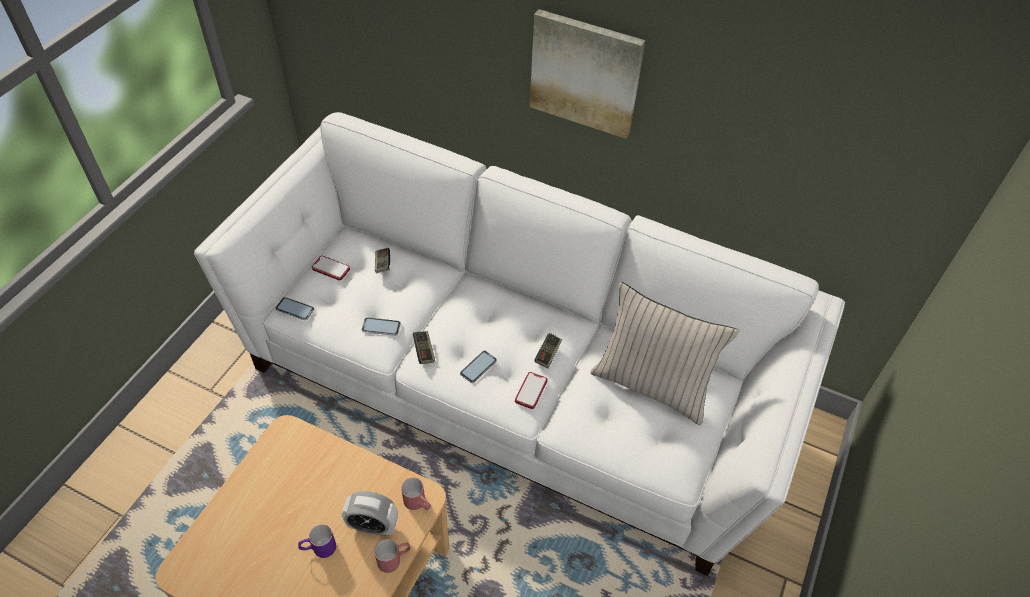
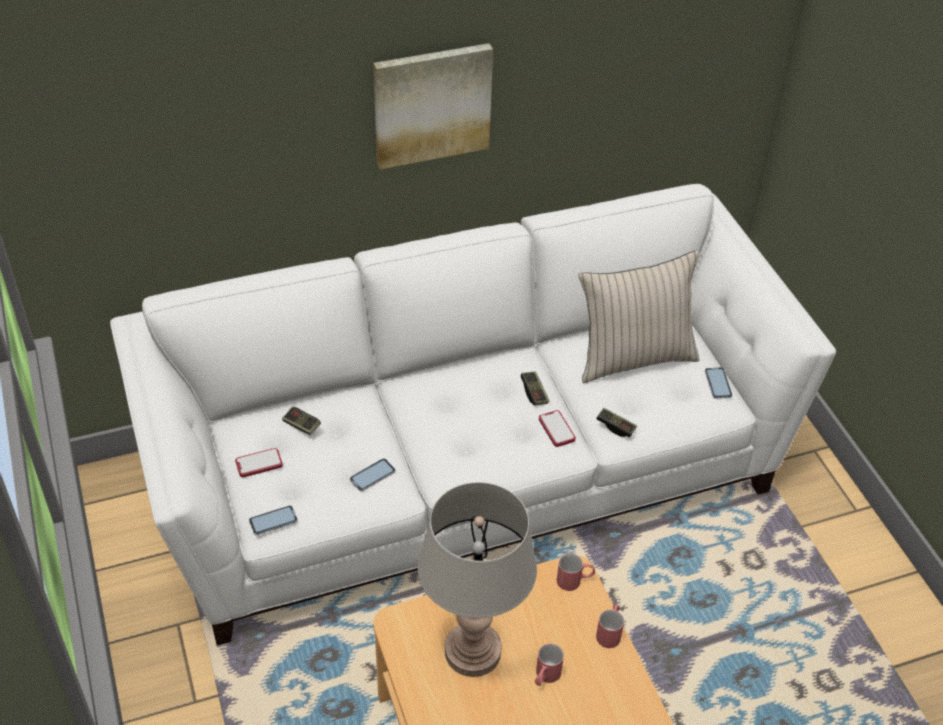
camera: 45 degrees left, 5 degrees down
purple mug [298,524,336,558] -> red mug [535,643,564,686]
alarm clock [342,491,398,536] -> none
game controller [413,331,435,364] -> game controller moved to [596,408,637,437]
phone [460,351,497,383] -> phone moved to [705,367,732,399]
none -> grey table lamp [418,482,537,677]

